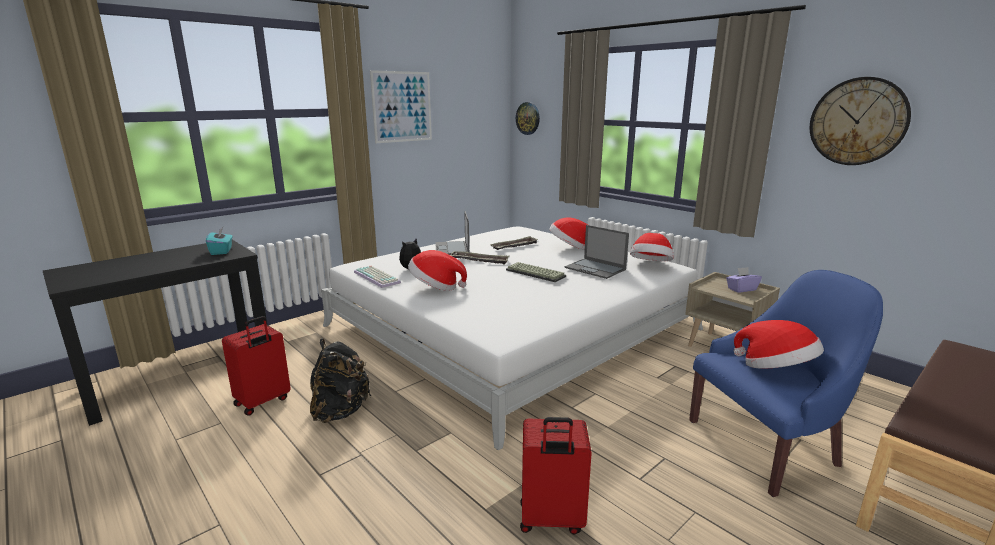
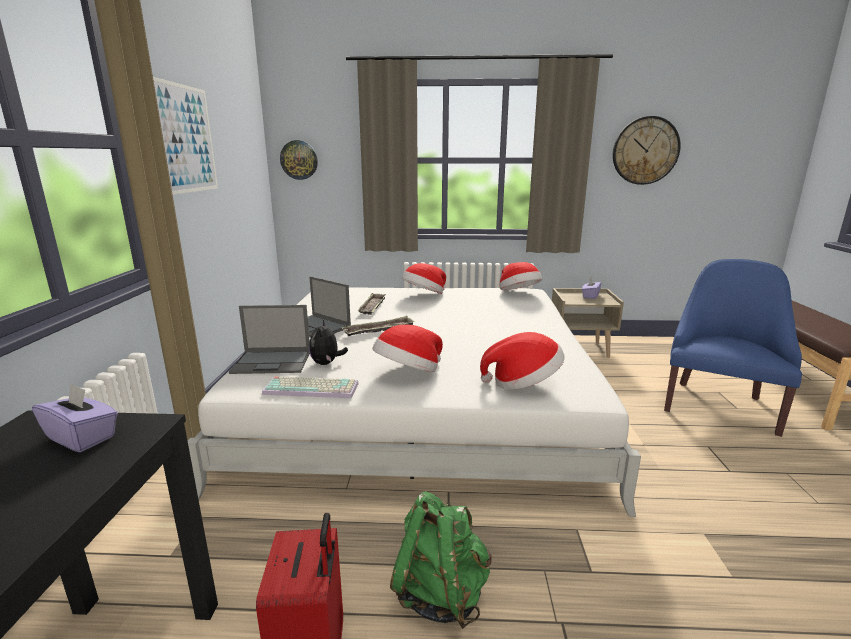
camera: 45 degrees left, 0 degrees up
turquoise tissue box [206,227,232,255] -> purple tissue box [32,383,118,452]
black backpack [310,338,371,423] -> green backpack [390,491,492,629]
keyboard [506,262,566,282] -> none
red suitcase [520,417,592,535] -> none
laptop [565,225,629,279] -> laptop moved to [229,305,310,374]
hat [733,320,824,369] -> hat moved to [480,332,565,390]

